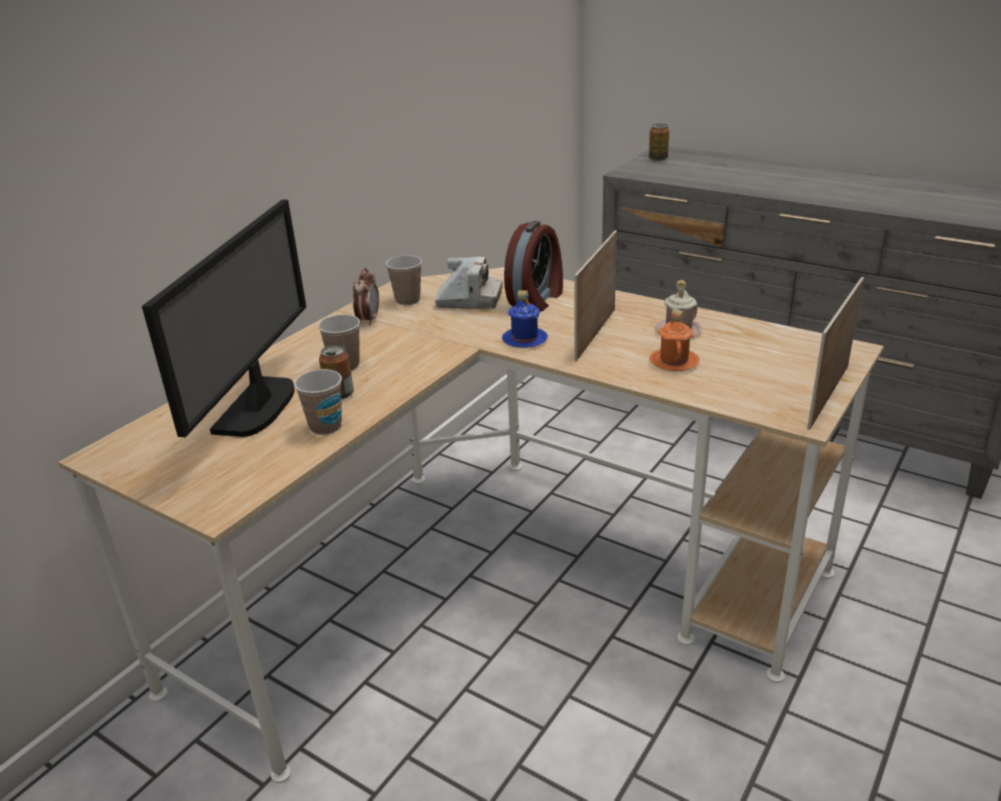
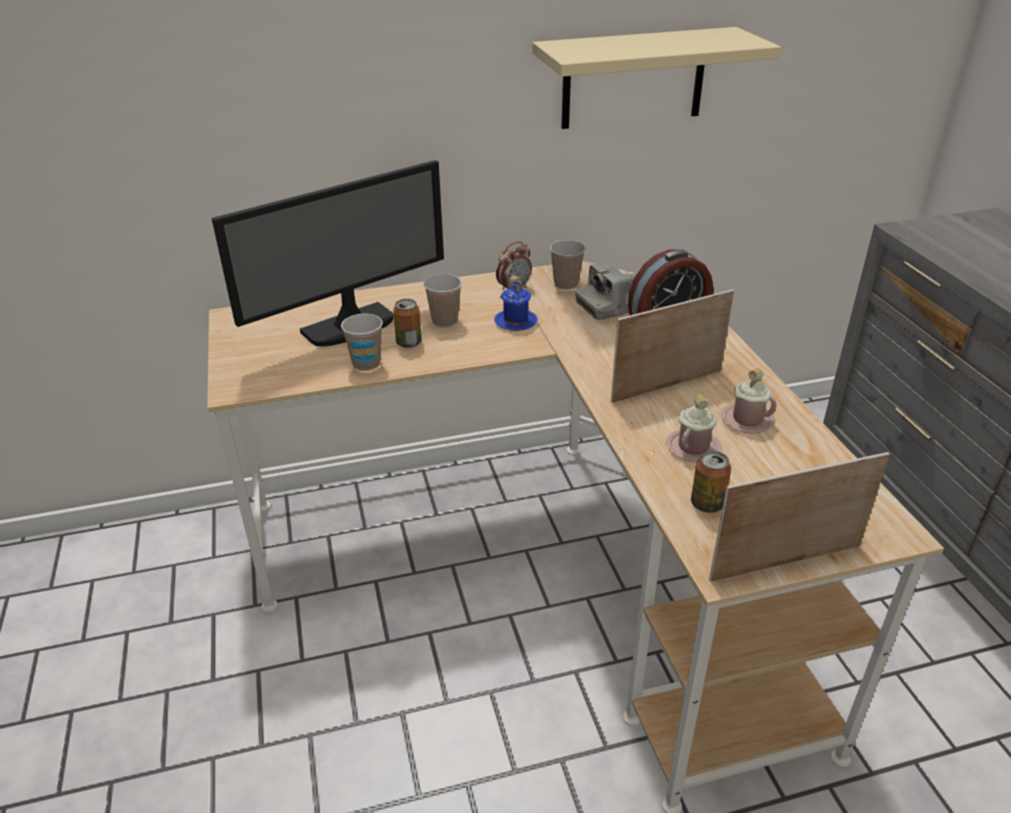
camera: 40 degrees right, 5 degrees up
camera [435,256,503,309] -> camera turned 105 degrees clockwise [575,263,637,320]
blue mug [502,290,548,348] -> blue mug moved to [494,275,538,331]
can [649,124,669,161] -> can moved to [691,451,731,513]
orange mug [649,309,699,371] -> pink mug [666,394,722,462]
none -> beige shelf [532,27,781,129]

